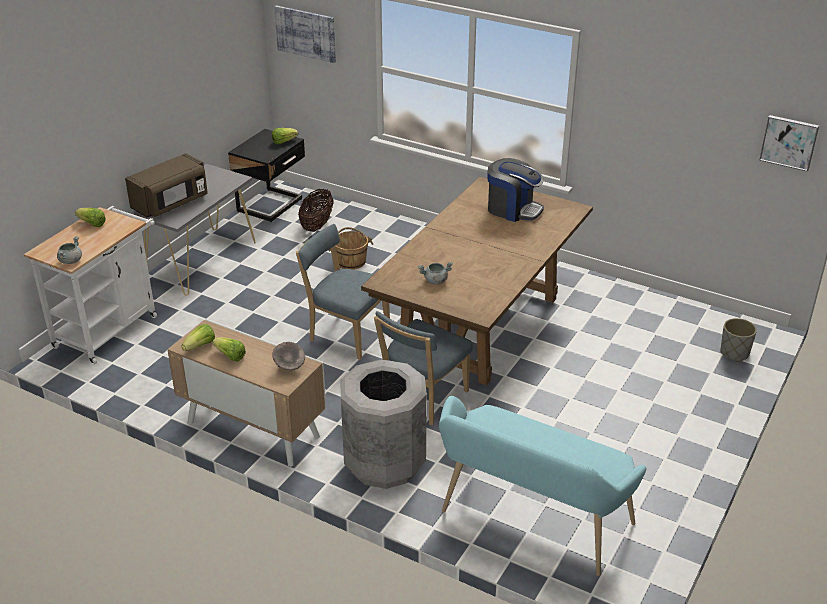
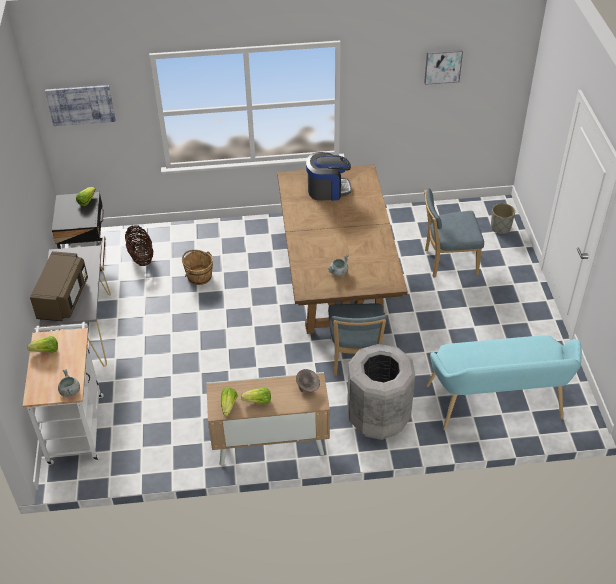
camera: 35 degrees left, 10 degrees up
blue chair [296,224,390,360] -> blue chair moved to [424,188,484,278]
picture [759,115,819,172] -> picture moved to [424,49,463,85]

